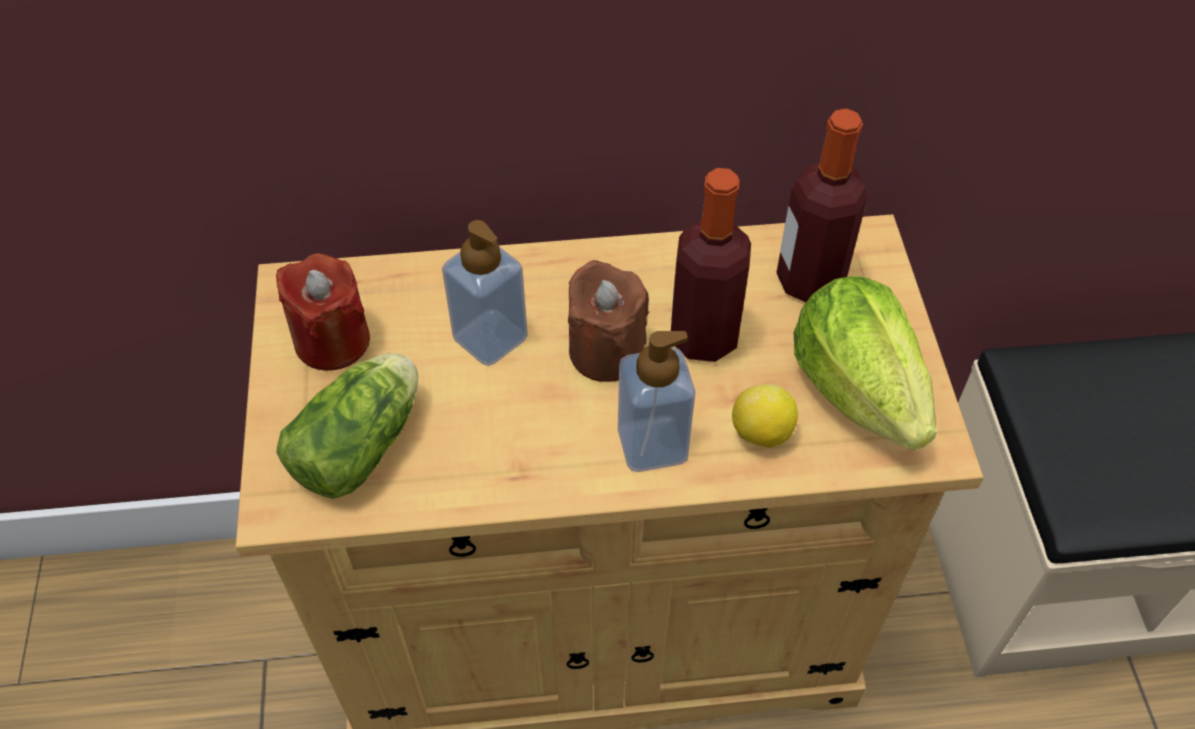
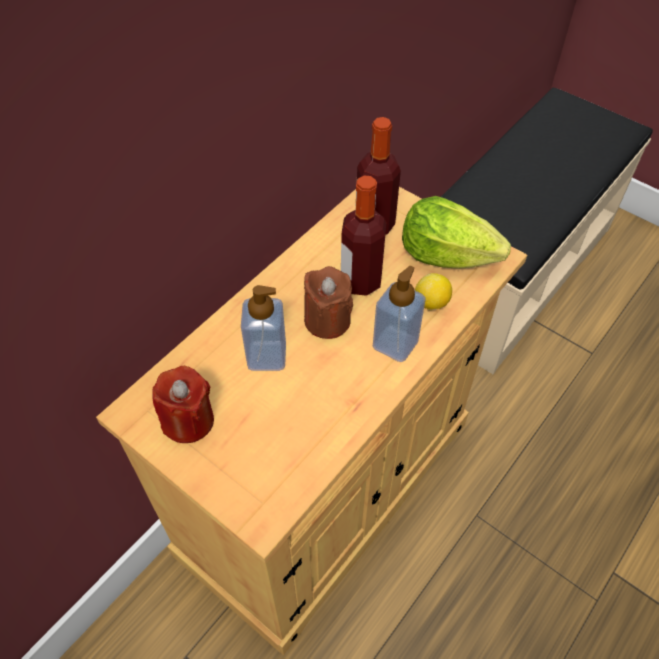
camera: 45 degrees left, 0 degrees up
lettuce [276,353,418,499] -> none

